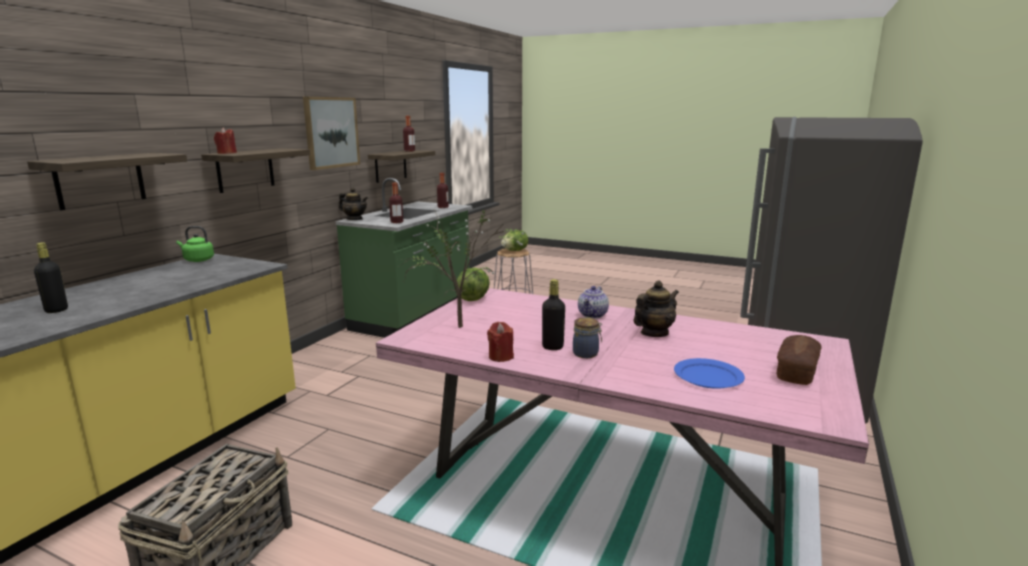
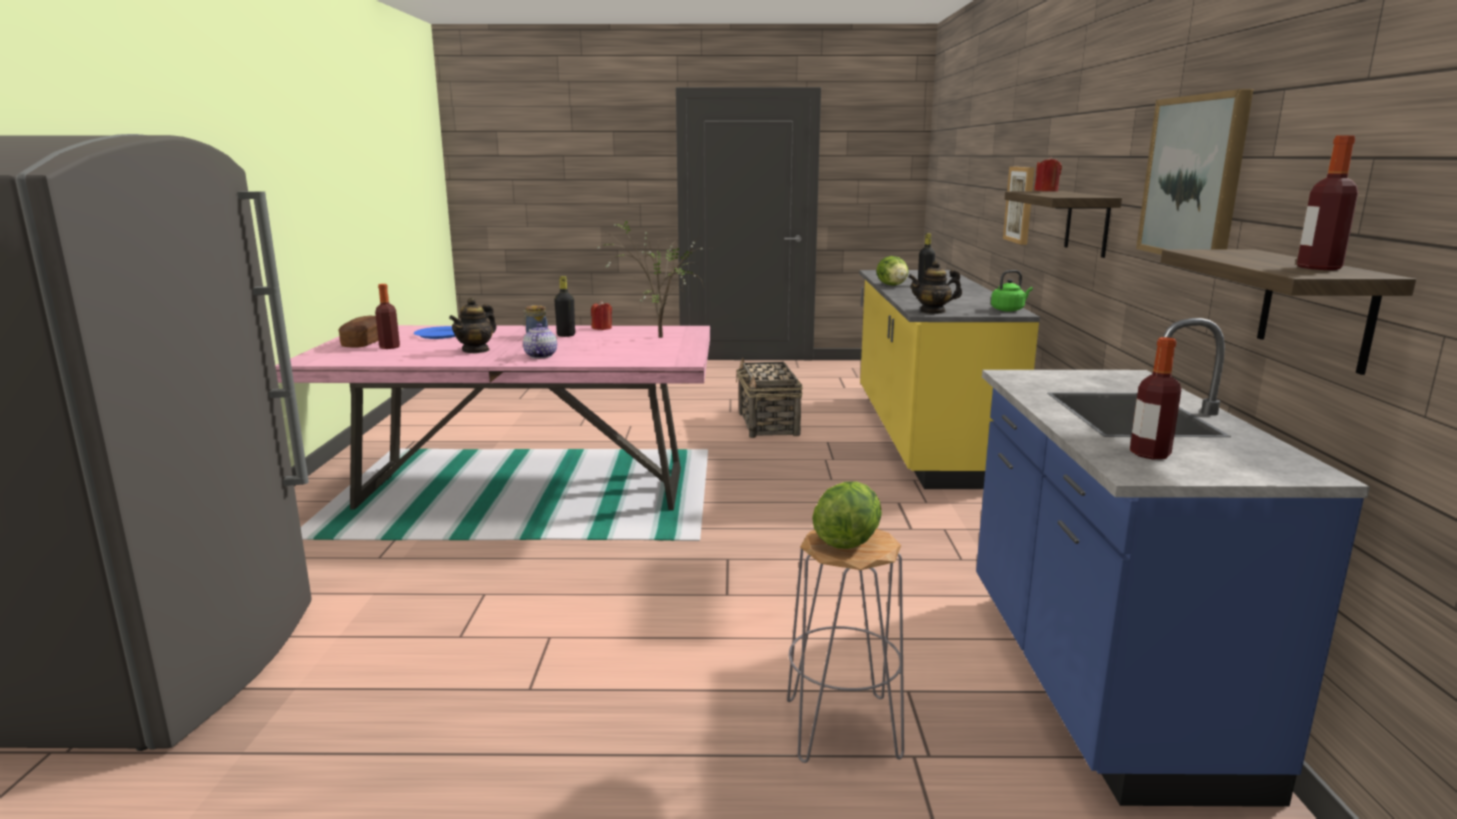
camera: 155 degrees right, 0 degrees up
shelf [27,153,187,210] -> picture [1003,167,1035,245]
green counter [336,178,472,338] -> blue counter [976,318,1370,807]
teapot [339,188,368,220] -> teapot moved to [908,261,962,314]
bottle [389,183,403,223] -> bottle moved to [375,284,400,349]
lettuce [457,268,490,301] -> lettuce moved to [876,256,908,286]

